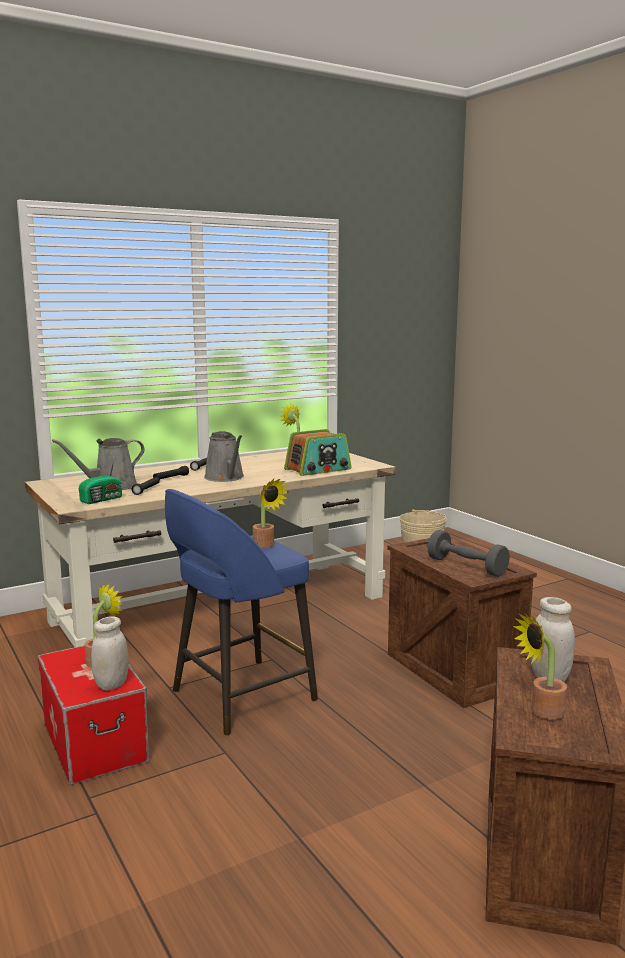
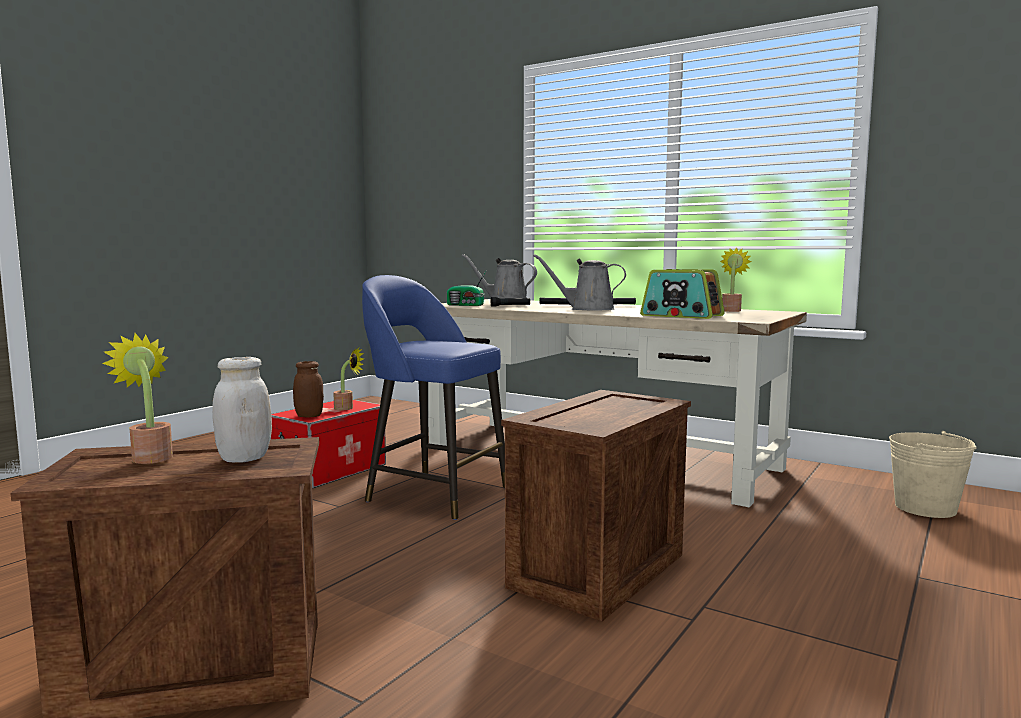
camera: 65 degrees right, 5 degrees down
white jar [91,616,128,691] -> brown jar [293,361,324,418]
grey watering can [204,431,244,482] -> grey watering can turned 60 degrees clockwise [533,254,626,311]
potted plant [253,479,289,548] -> none
grey dumbbell [427,530,510,577] -> none

